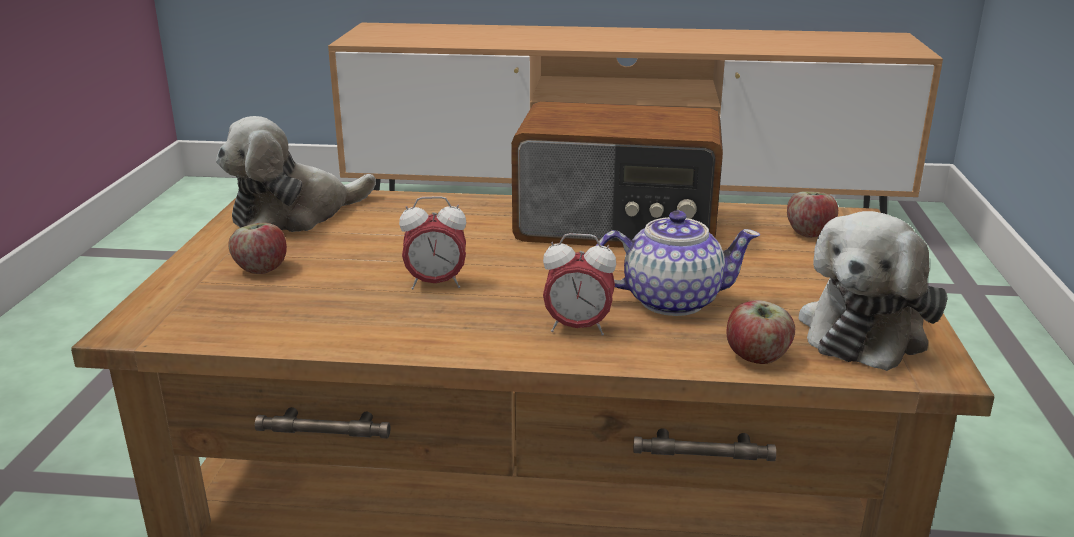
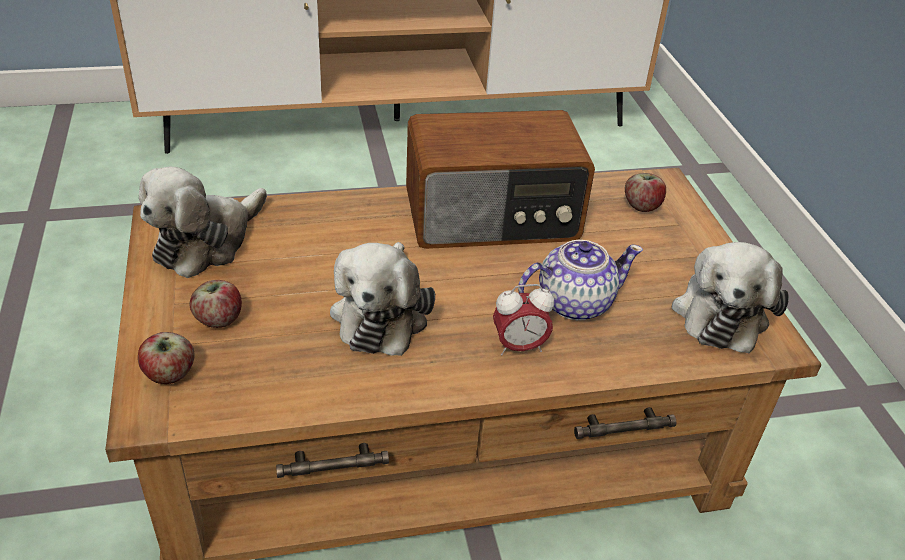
camera: 20 degrees left, 15 degrees up
alarm clock [399,196,466,290] -> plush toy [330,242,435,356]
apple [727,300,795,364] -> apple moved to [138,332,195,384]

